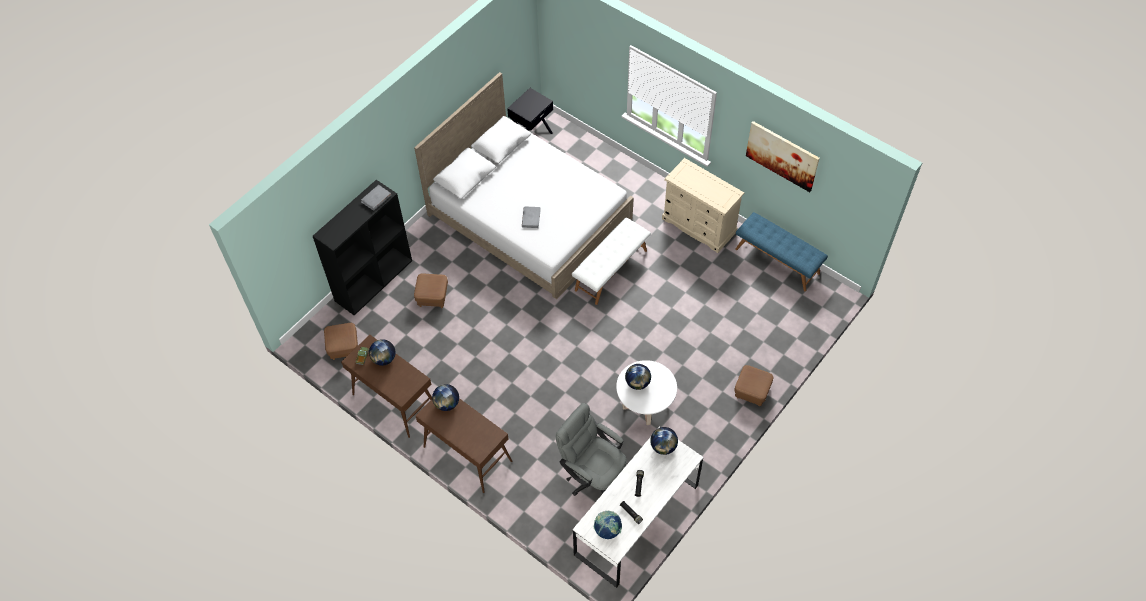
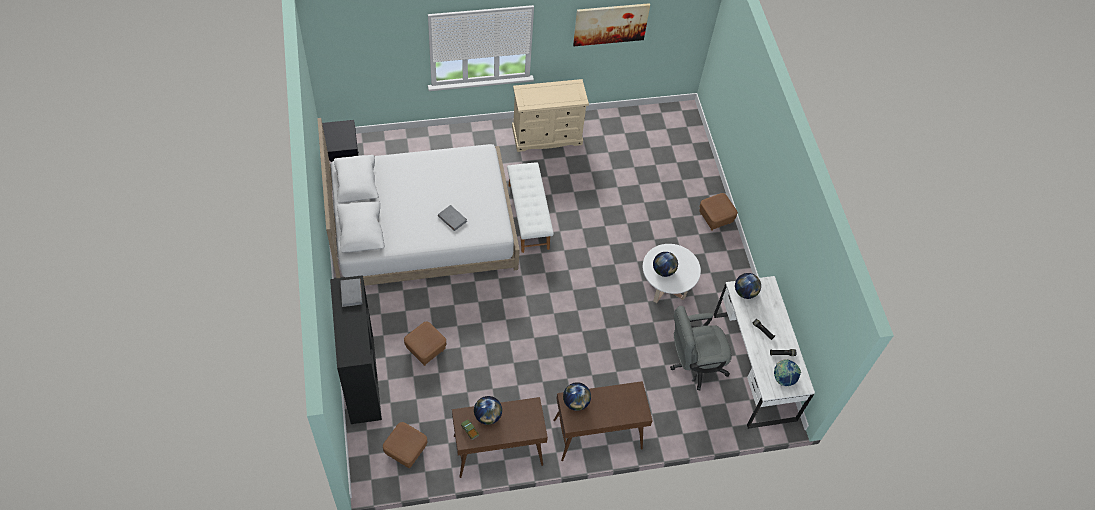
camera: 55 degrees left, 0 degrees up
blue bench [735,212,828,291] -> none

